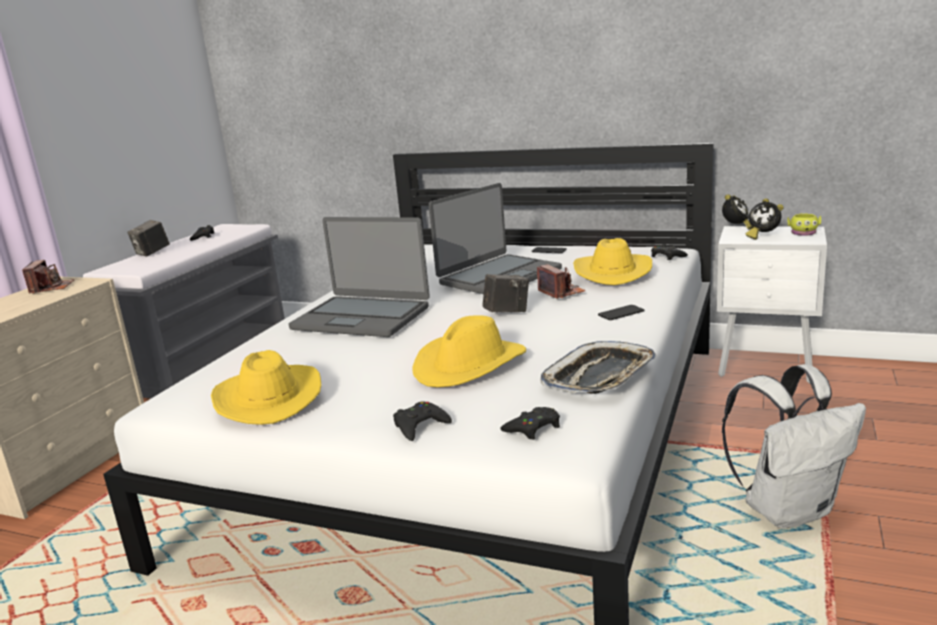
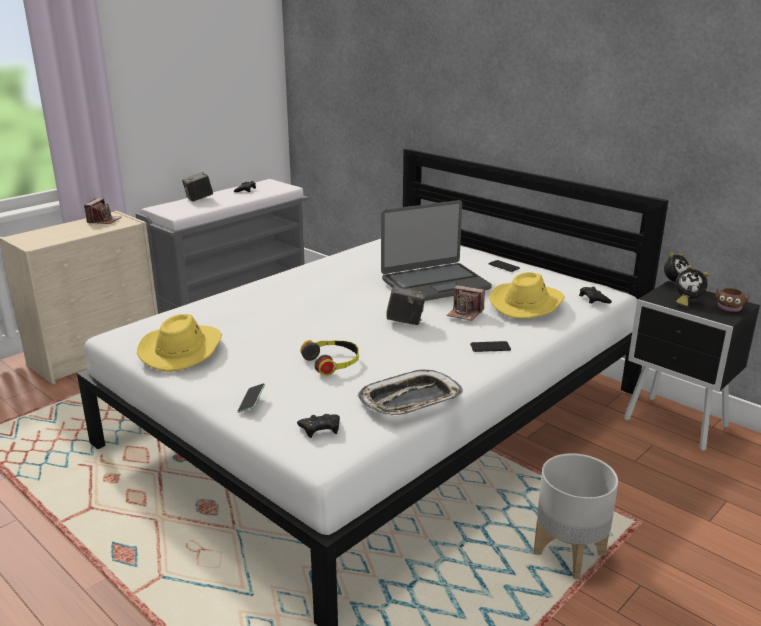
camera: 20 degrees right, 5 degrees up
laptop [289,217,430,337] -> none
black game controller [393,401,452,441] -> phone [237,383,265,413]
yellow hat [413,315,526,387] -> headphones [300,340,359,376]
camera [537,264,586,299] -> camera turned 120 degrees clockwise [447,285,485,321]
white nightstand [717,226,827,384] -> black nightstand [624,281,760,451]
white backpack [722,364,866,529] -> grey planter [534,453,618,579]
alarm clock [746,198,784,240] -> alarm clock turned 45 degrees counterclockwise [676,265,709,307]
yellow mug [787,213,821,236] -> brown mug [715,288,749,312]

